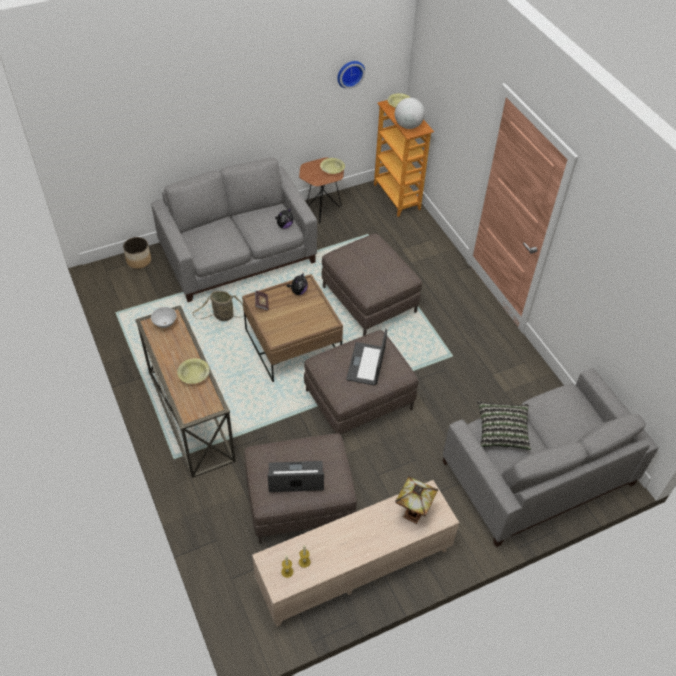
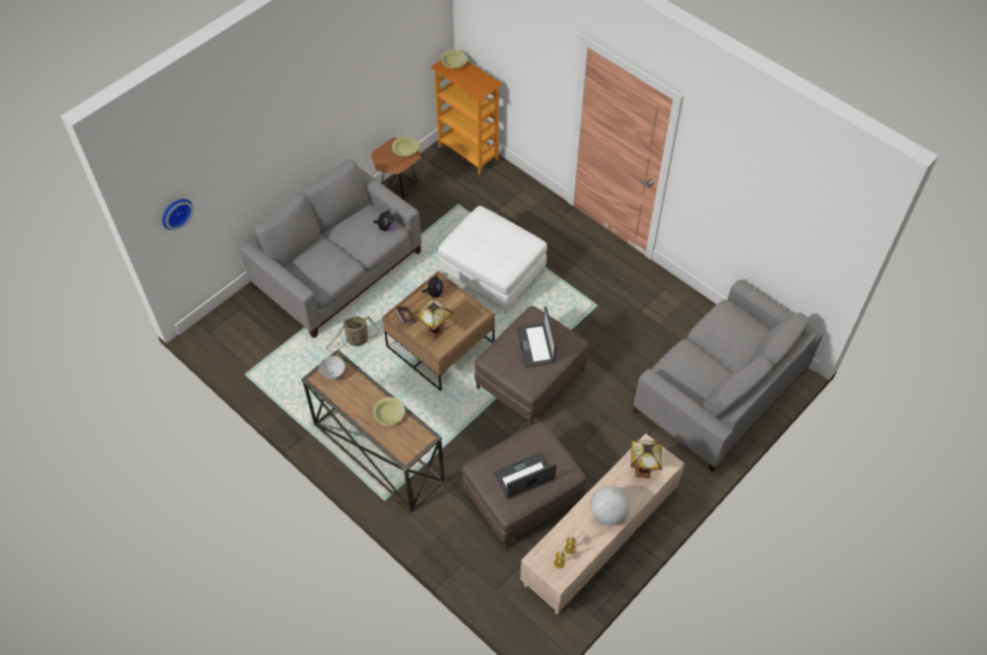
camera: 20 degrees left, 5 degrees up
planter [123,237,151,269] -> none
brown ottoman [322,233,422,336] -> white ottoman [438,206,547,315]
wall clock [337,61,365,89] -> wall clock moved to [162,199,194,230]
globe [395,98,425,129] -> globe moved to [590,486,630,526]
pillow [477,401,531,450] -> none
none -> table lamp [414,297,453,340]

